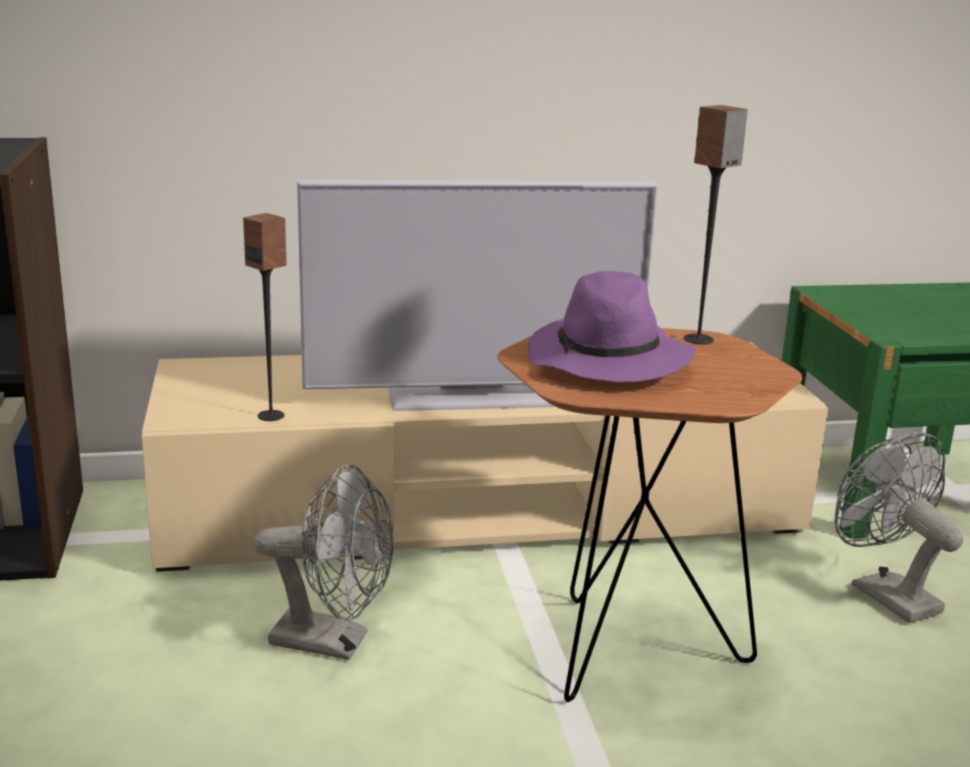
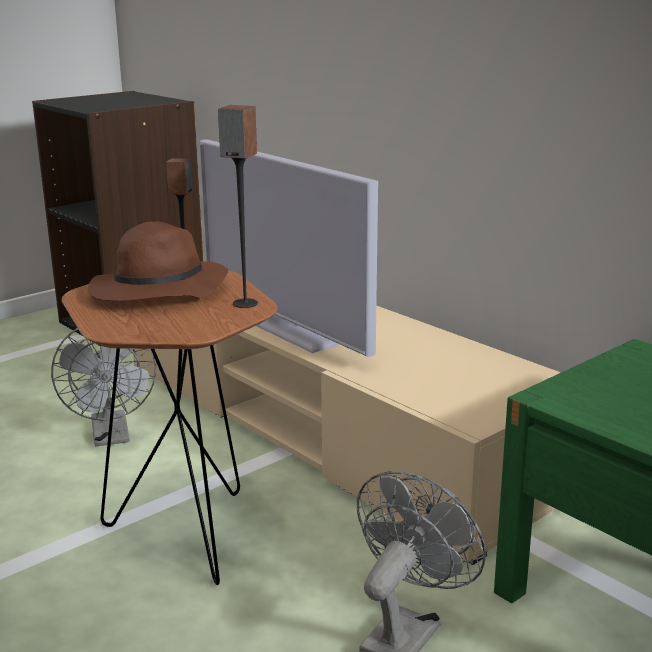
camera: 60 degrees right, 0 degrees up
purple hat [528,271,695,383] -> brown hat [88,222,228,301]

